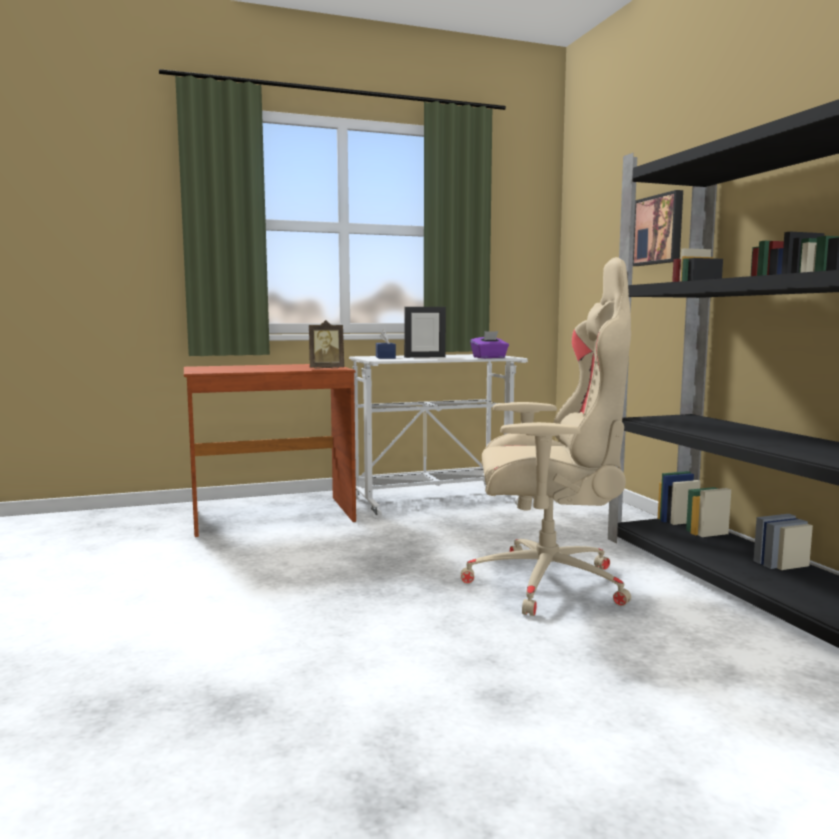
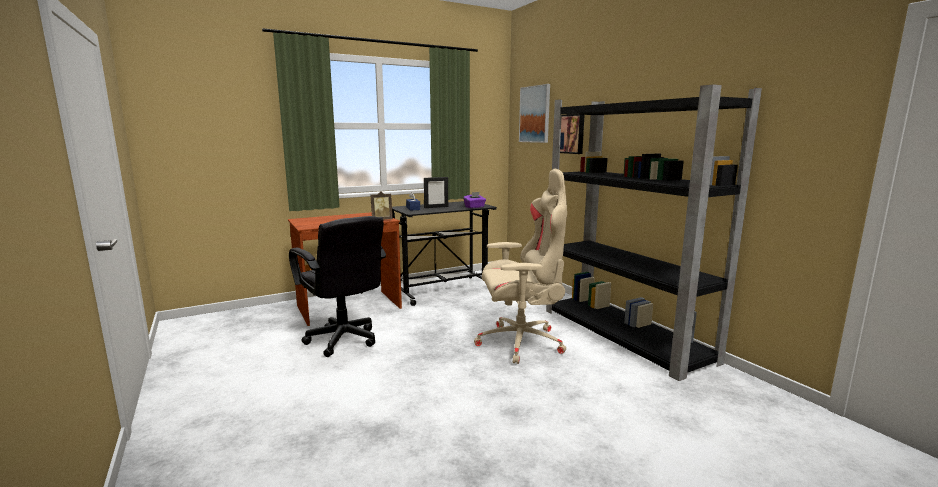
camera: 10 degrees left, 5 degrees up
white desk [349,354,528,519] -> black desk [392,201,497,306]
none -> black office chair [289,216,386,357]
none -> picture [519,84,550,143]

